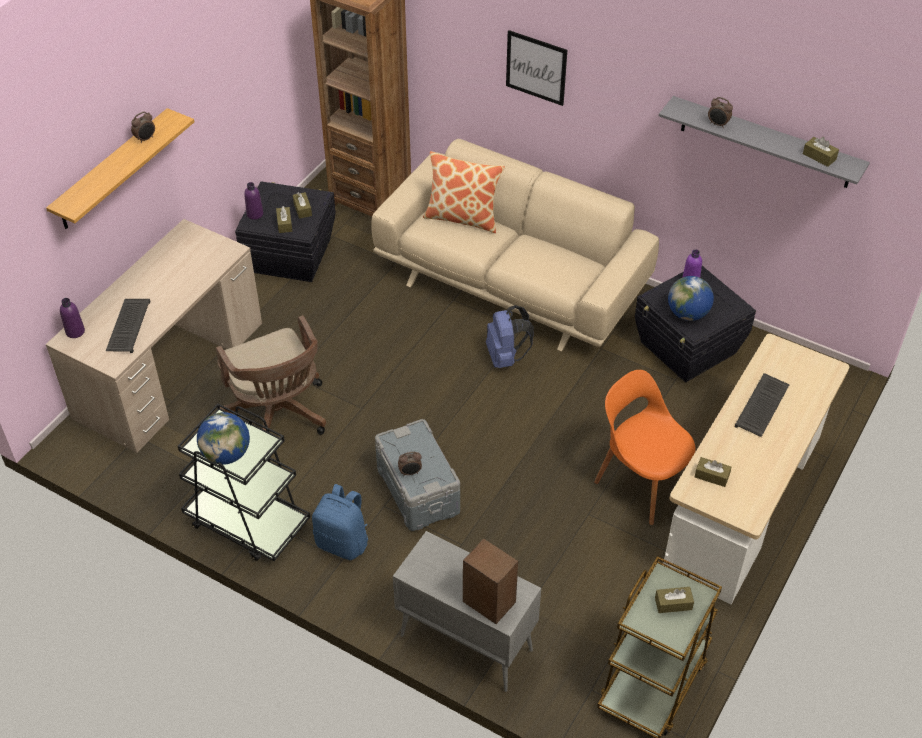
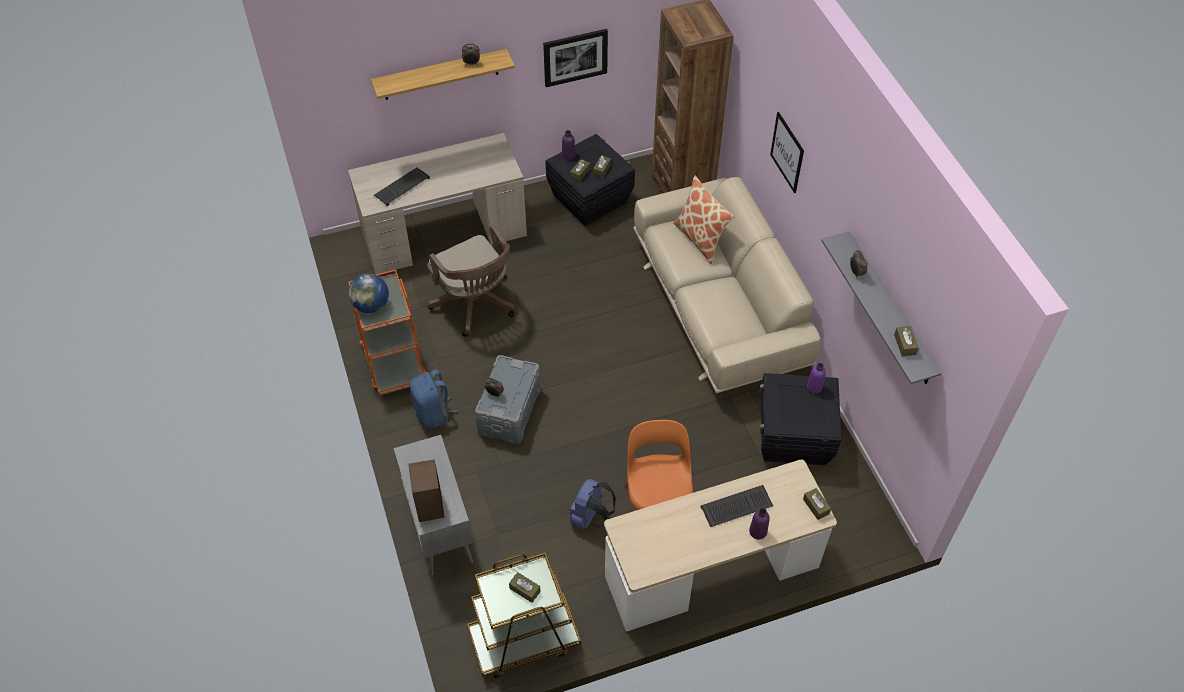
camera: 40 degrees right, 5 degrees up
purple bottle [60,298,85,338] -> purple bottle moved to [749,508,770,539]
black cart [178,404,310,561] -> orange cart [348,270,426,395]
brown office chair [216,315,326,435] -> brown office chair turned 45 degrees counterclockwise [427,225,515,337]
blue backpack [486,305,534,368] -> blue backpack moved to [569,479,616,529]
globe [668,276,714,321] -> none
brown tissue box [695,457,731,487] -> brown tissue box moved to [803,488,831,520]
none -> picture [543,29,608,87]

